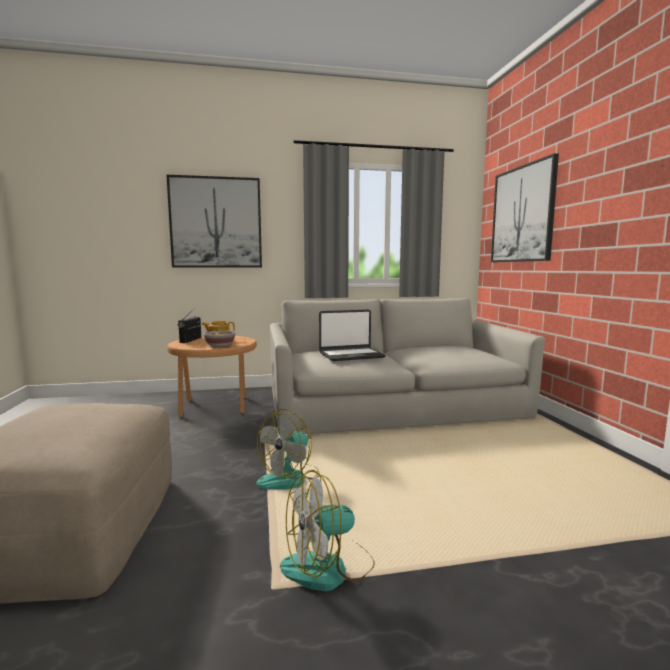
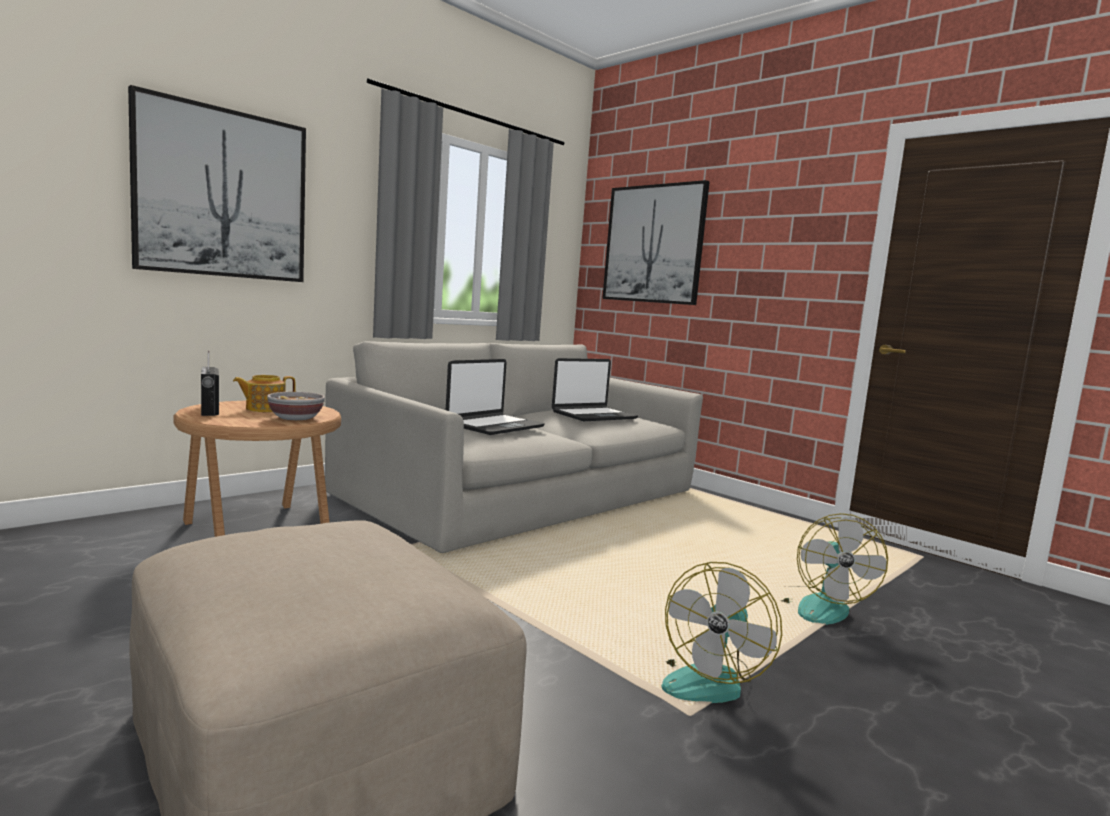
camera: 35 degrees left, 0 degrees up
fan [257,409,319,490] -> fan moved to [781,513,888,625]
none -> laptop [552,358,638,421]

